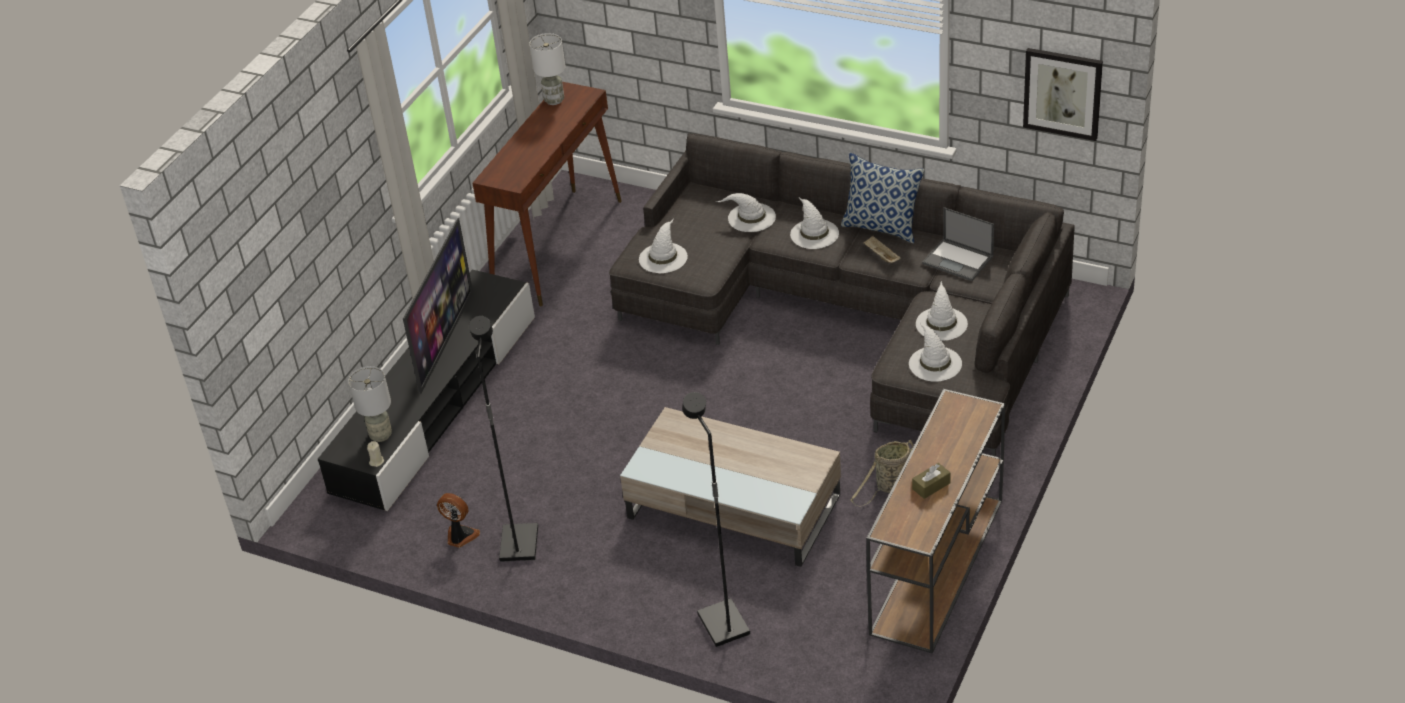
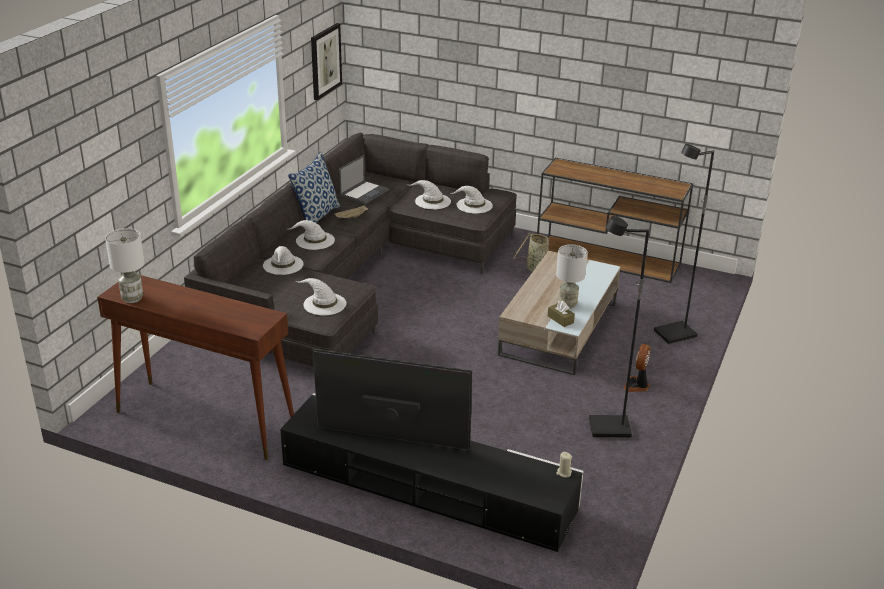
camera: 95 degrees left, 10 degrees down
grey table lamp [348,366,392,442] -> grey table lamp moved to [556,244,588,309]
fan [437,493,480,548] -> fan moved to [624,344,651,392]
brown tissue box [912,463,951,499] -> brown tissue box moved to [548,301,575,327]

